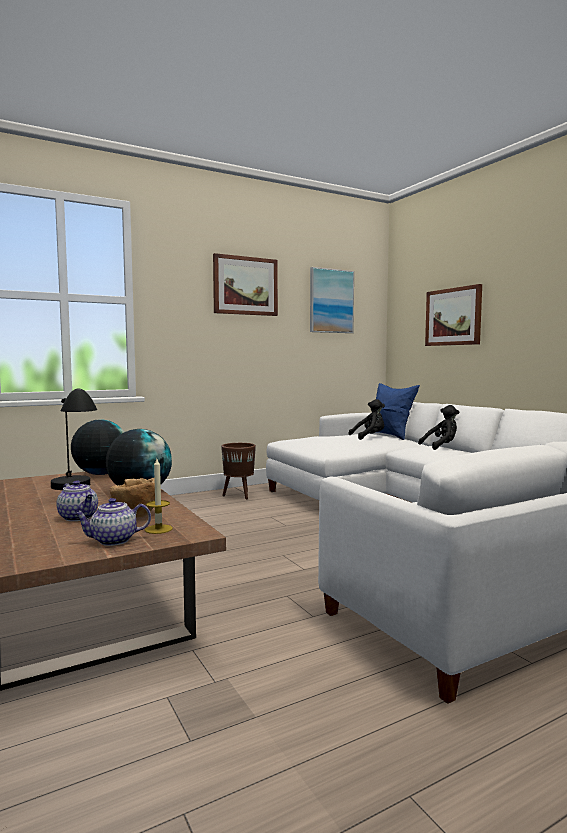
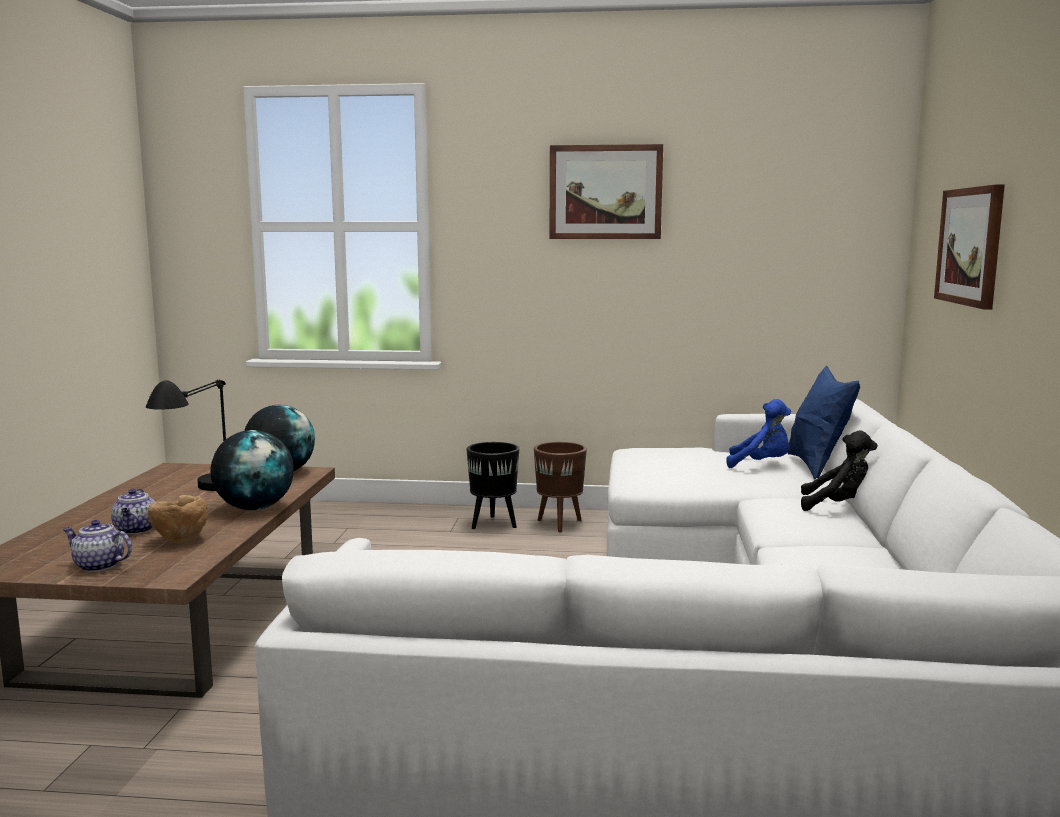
camera: 35 degrees right, 5 degrees up
candle [145,459,173,534] -> none
picture [310,267,354,333] -> none
black plush toy [348,399,385,440] -> blue plush toy [727,399,791,468]
none -> black planter [466,442,519,529]

